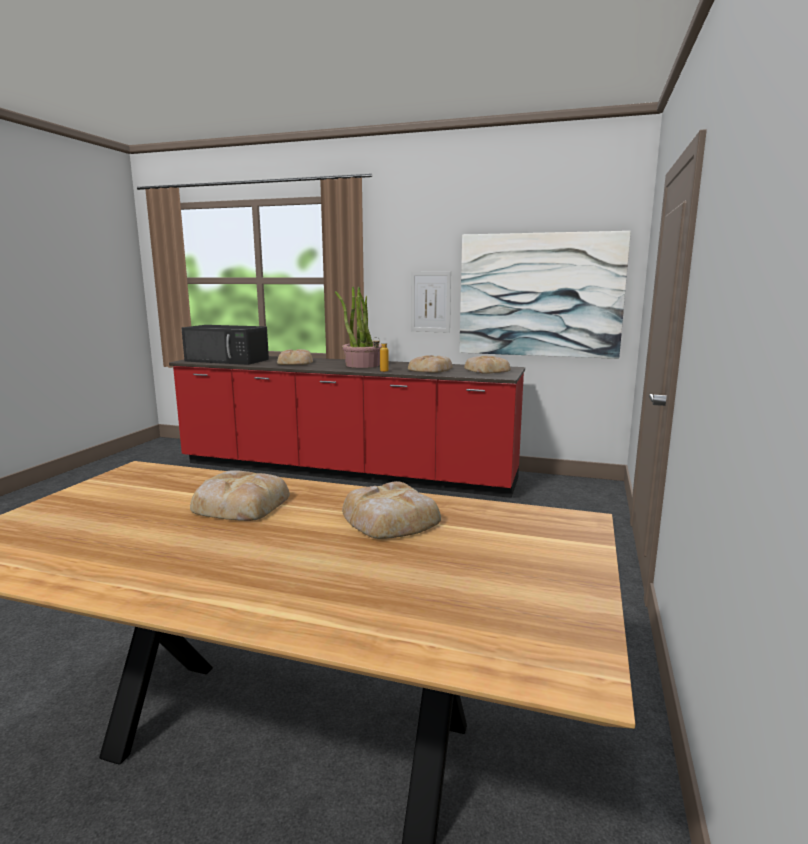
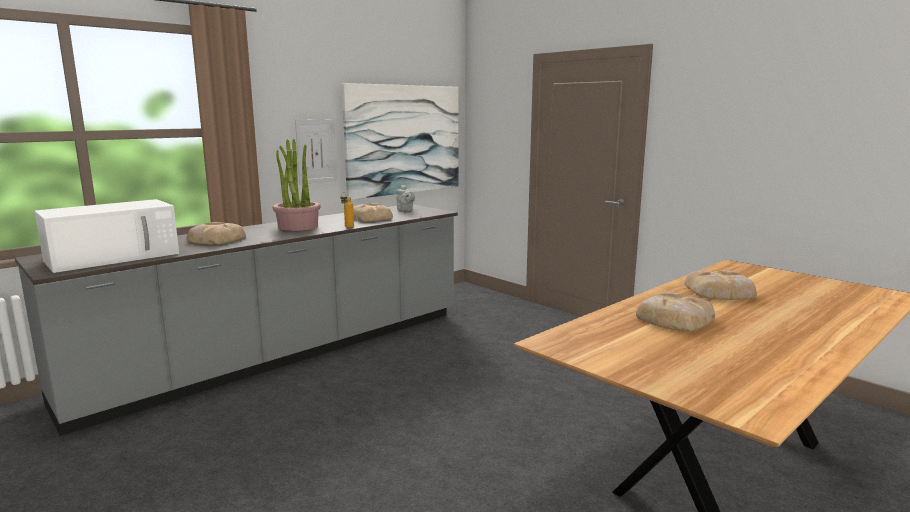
camera: 60 degrees left, 0 degrees up
red counter [169,356,525,498] -> grey counter [15,204,458,436]
black microwave [181,325,269,365] -> white microwave [34,199,179,273]
bread [464,356,511,374] -> grey teapot [396,185,415,211]

